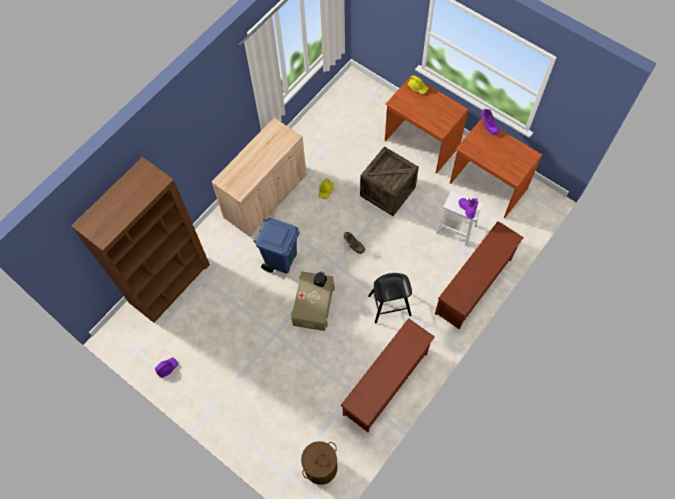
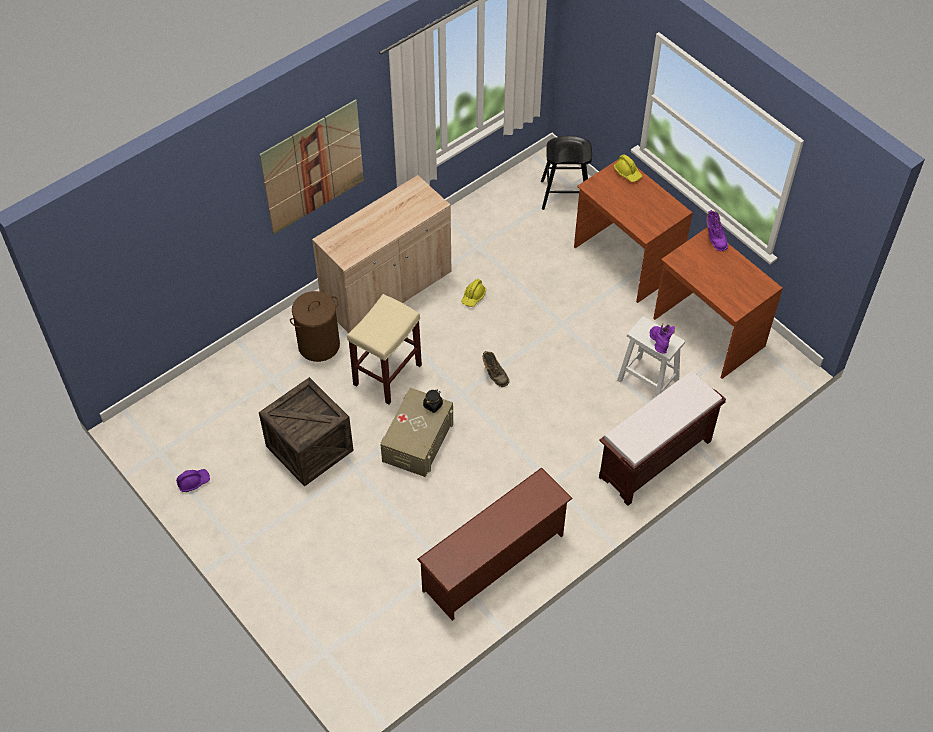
camera: 10 degrees right, 10 degrees down
brown bookcase [71,157,210,323] -> none
blue trash can [253,218,299,274] -> beige stool [347,294,422,404]
brown laundry basket [301,441,338,485] -> brown laundry basket moved to [290,291,340,362]
crate [360,146,419,216] -> crate moved to [259,377,354,487]
black stool [368,273,412,323] -> black stool moved to [541,136,592,210]
brown shoe rack [435,221,524,329] -> brown bench [599,371,726,506]
none -> picture [259,99,364,234]

